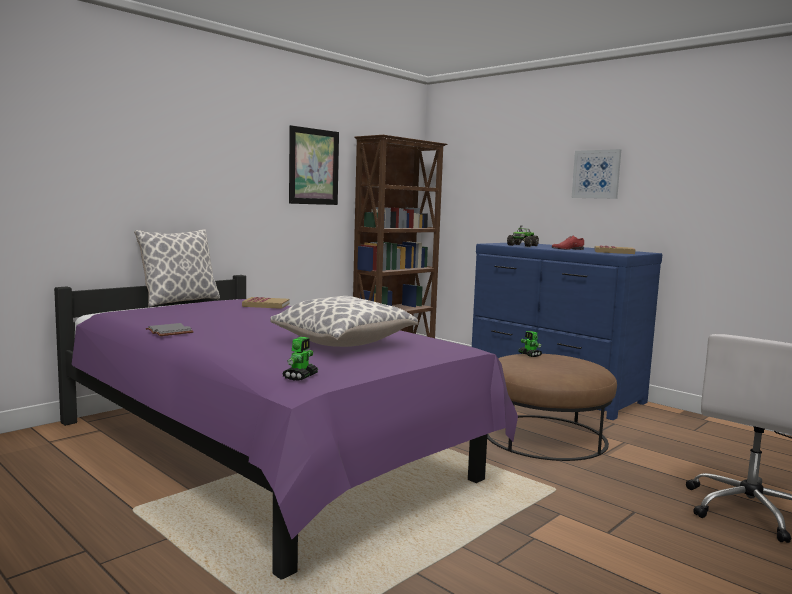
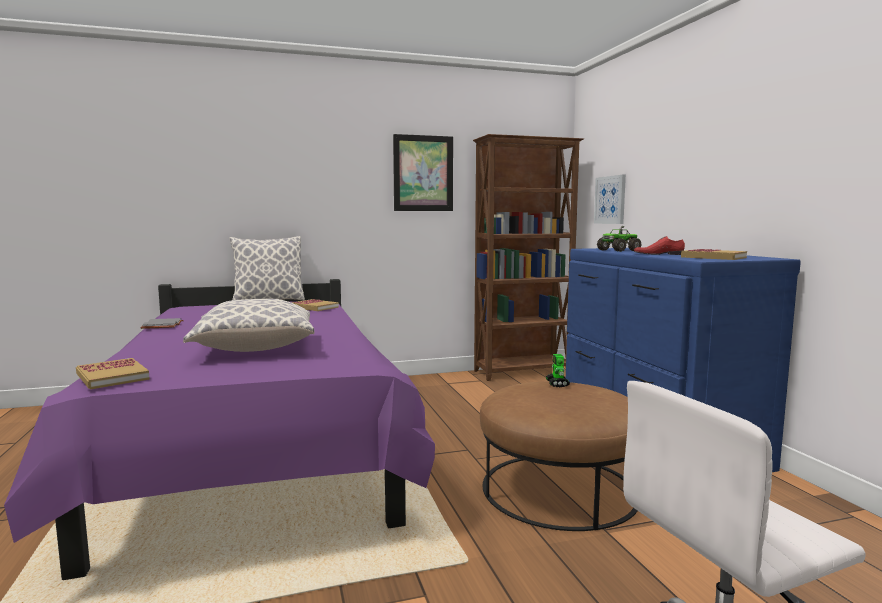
camera: 30 degrees right, 0 degrees up
toy robot [282,337,318,381] -> book [76,358,150,389]
picture [572,149,621,199] -> picture moved to [594,175,626,224]

